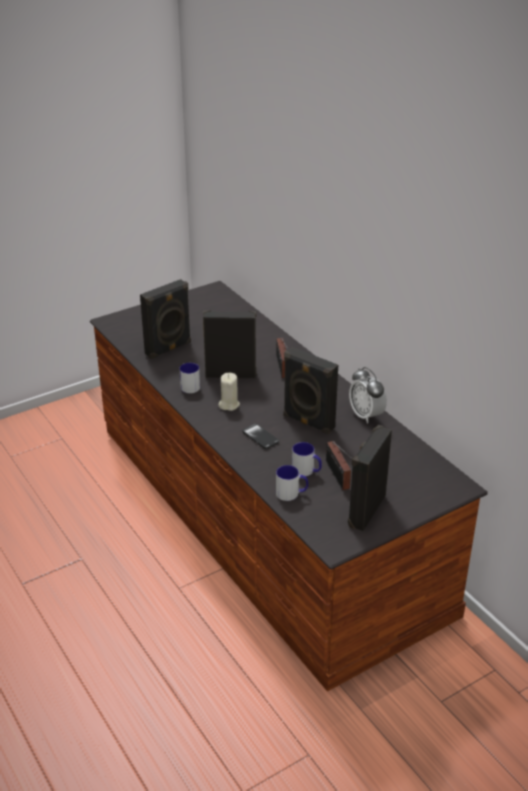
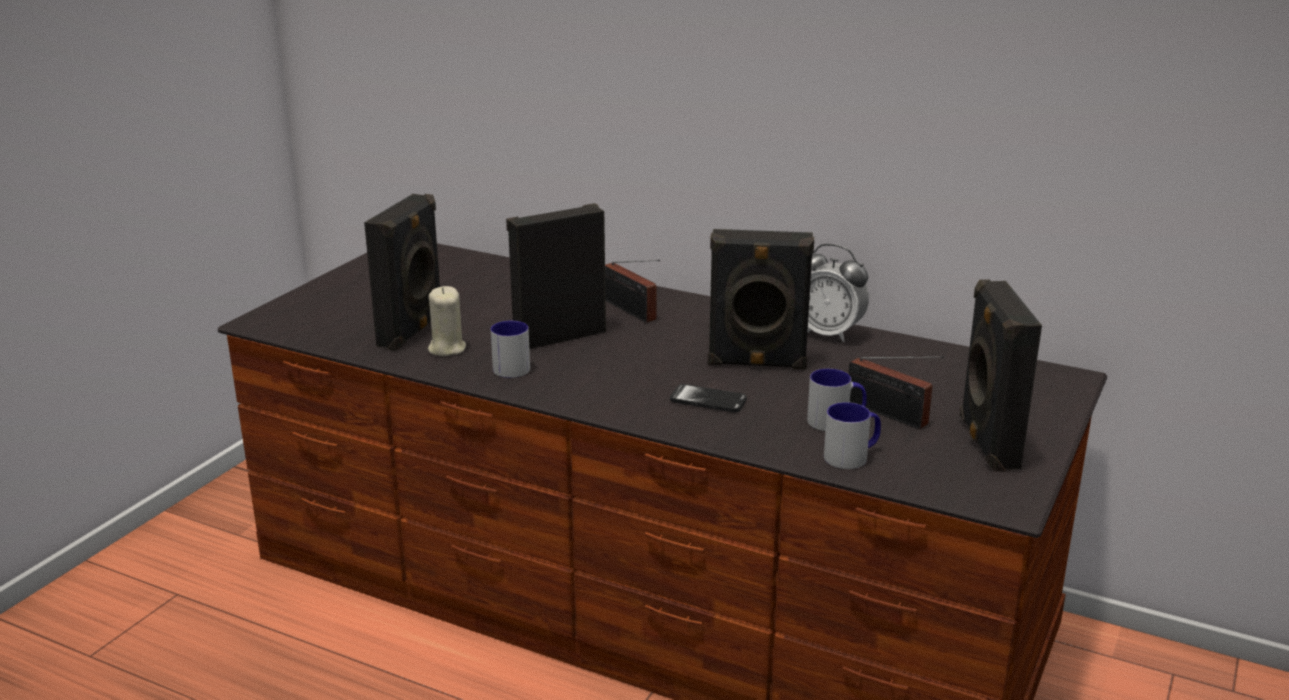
camera: 30 degrees left, 10 degrees down
beige candle [219,373,240,411] -> beige candle moved to [428,286,466,356]

